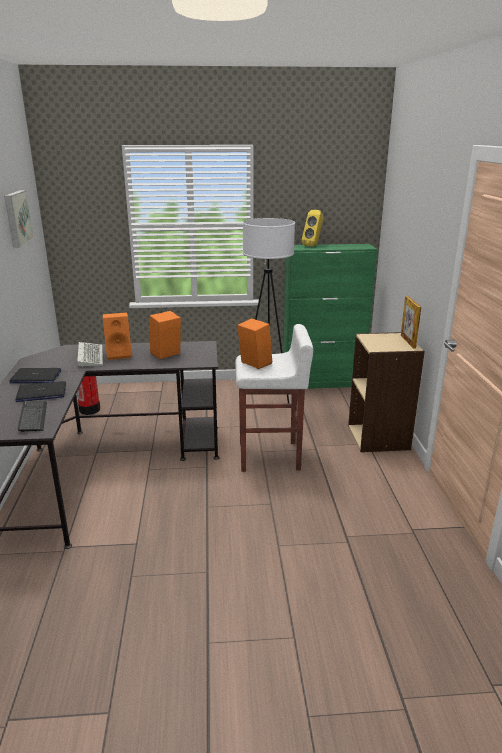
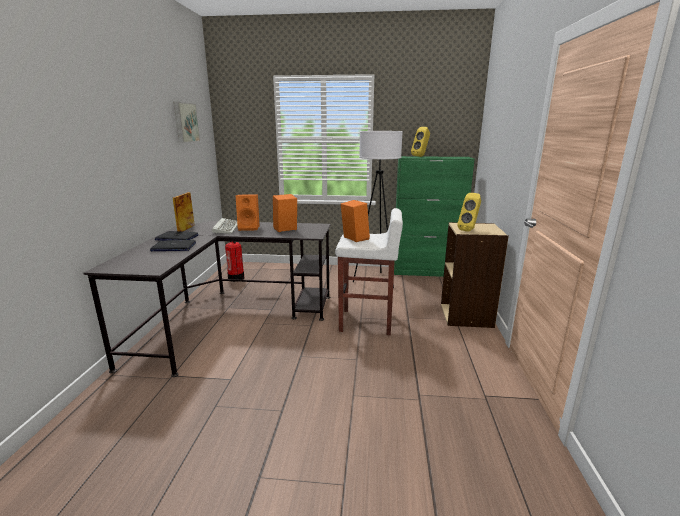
camera: 10 degrees right, 5 degrees down
keyboard [18,401,47,432] -> none
picture frame [401,296,421,348] -> picture frame moved to [173,192,195,232]
none -> yellow speaker [457,193,481,232]

